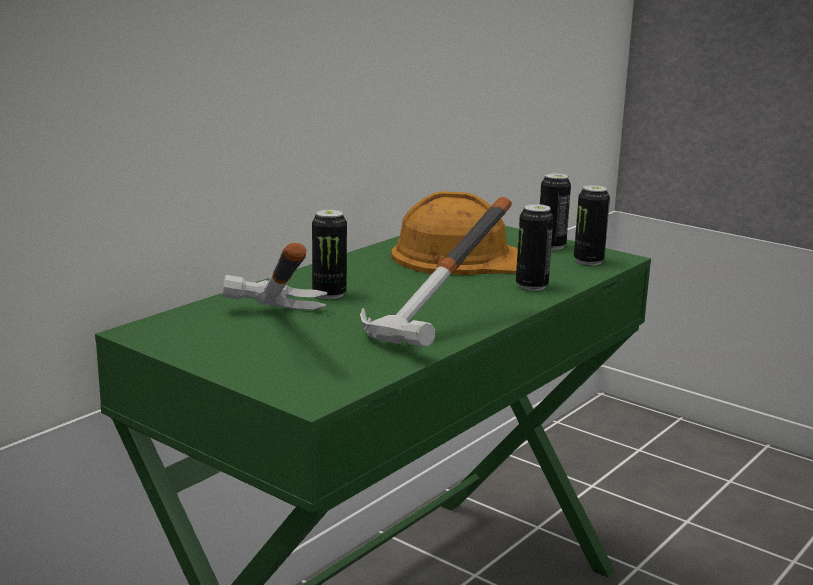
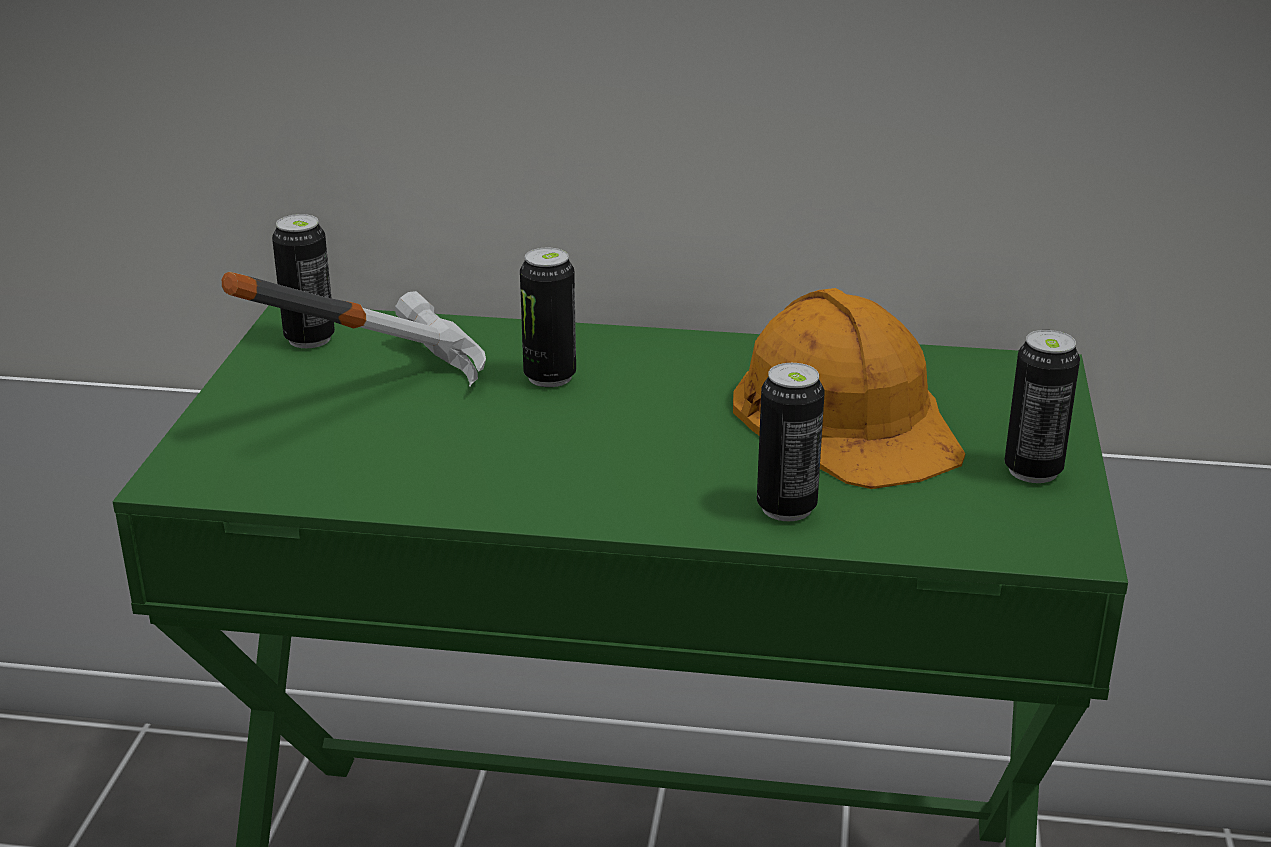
camera: 60 degrees right, 10 degrees up
hammer [360,197,512,347] -> none
can [574,185,610,266] -> can moved to [272,214,335,348]

